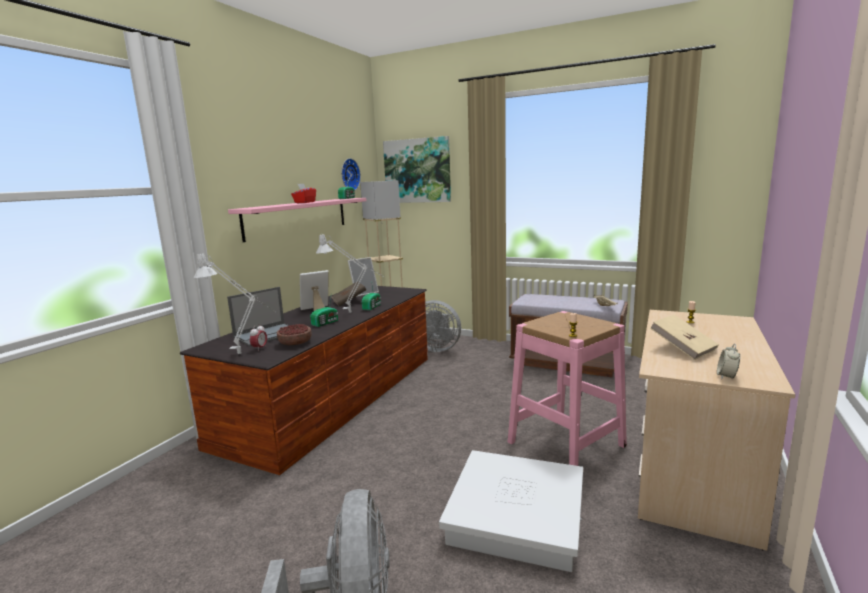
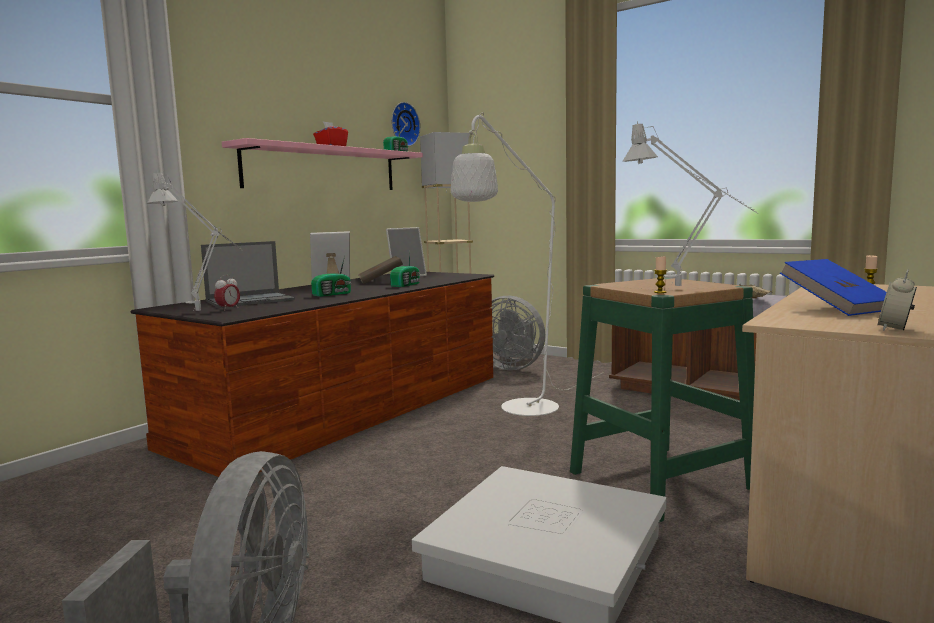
camera: 10 degrees right, 5 degrees down
bowl [277,324,312,345] -> none
grey table lamp [316,233,384,313] -> grey table lamp moved to [622,121,758,286]
picture [383,136,451,203] -> none
pink stool [508,311,627,466] -> green stool [570,278,755,522]
beige book [650,315,719,360] -> blue book [780,259,886,316]
none -> white floor lamp [451,112,602,416]

